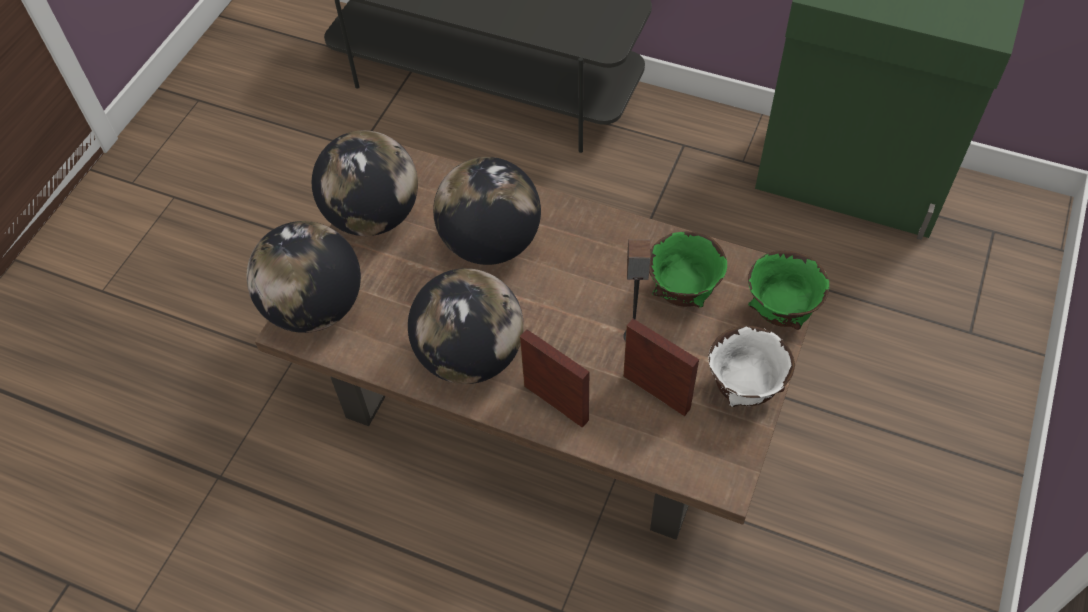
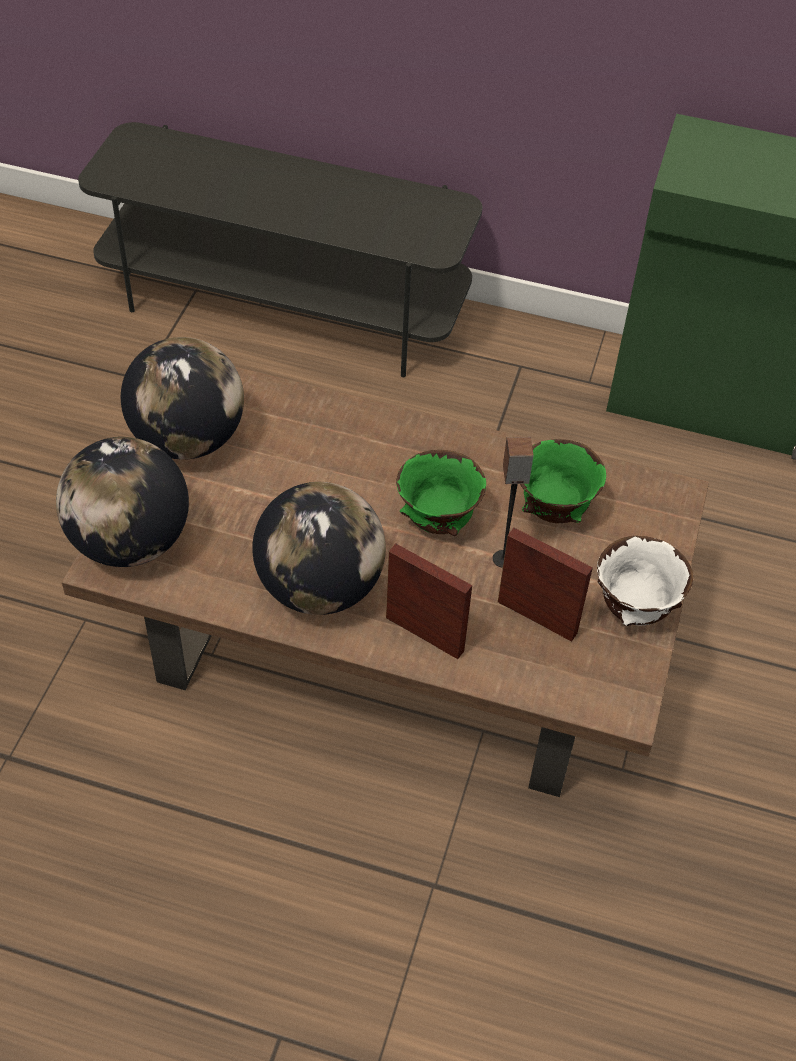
camera: 10 degrees left, 5 degrees down
globe [433,157,541,265] -> none
green bowl [748,251,829,330] -> green bowl moved to [396,450,486,536]

